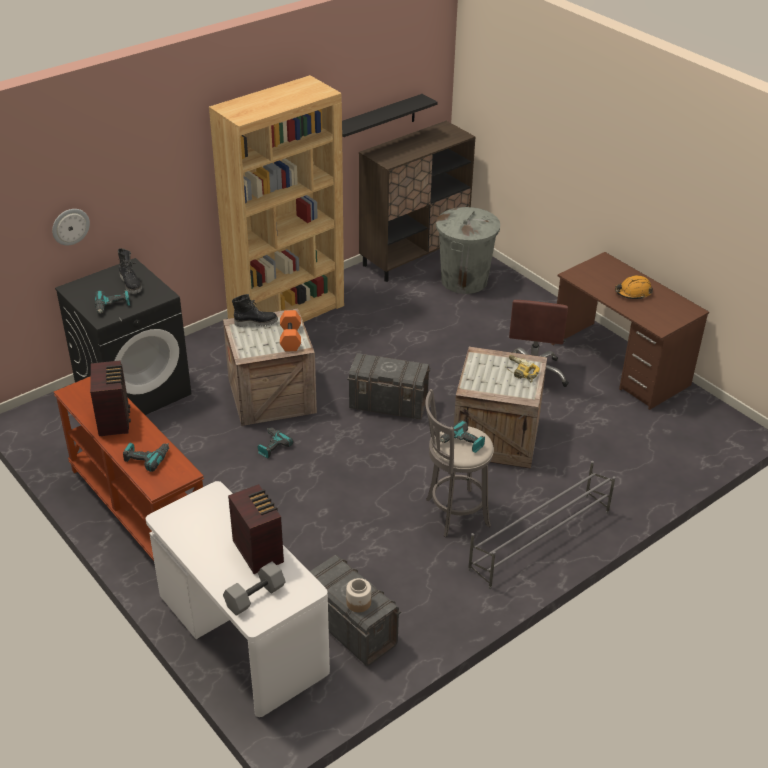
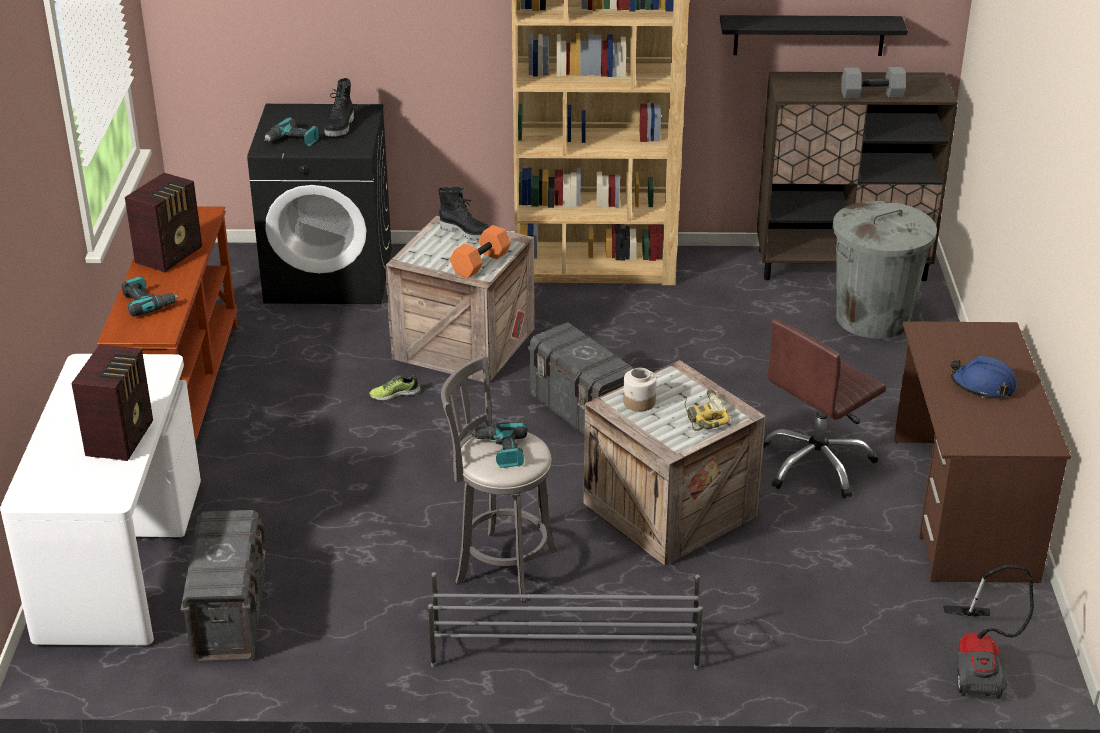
camera: 40 degrees right, 5 degrees down
wall clock [52,209,90,245] -> none
grey dumbbell [223,561,286,616] -> grey dumbbell moved to [842,67,906,99]
power drill [258,427,293,458] -> shoe [369,375,420,400]
jar [346,578,371,612] -> jar moved to [623,368,657,412]
orange hard hat [615,275,653,300] -> blue hard hat [951,355,1017,398]
none -> vacuum cleaner [943,565,1034,699]

